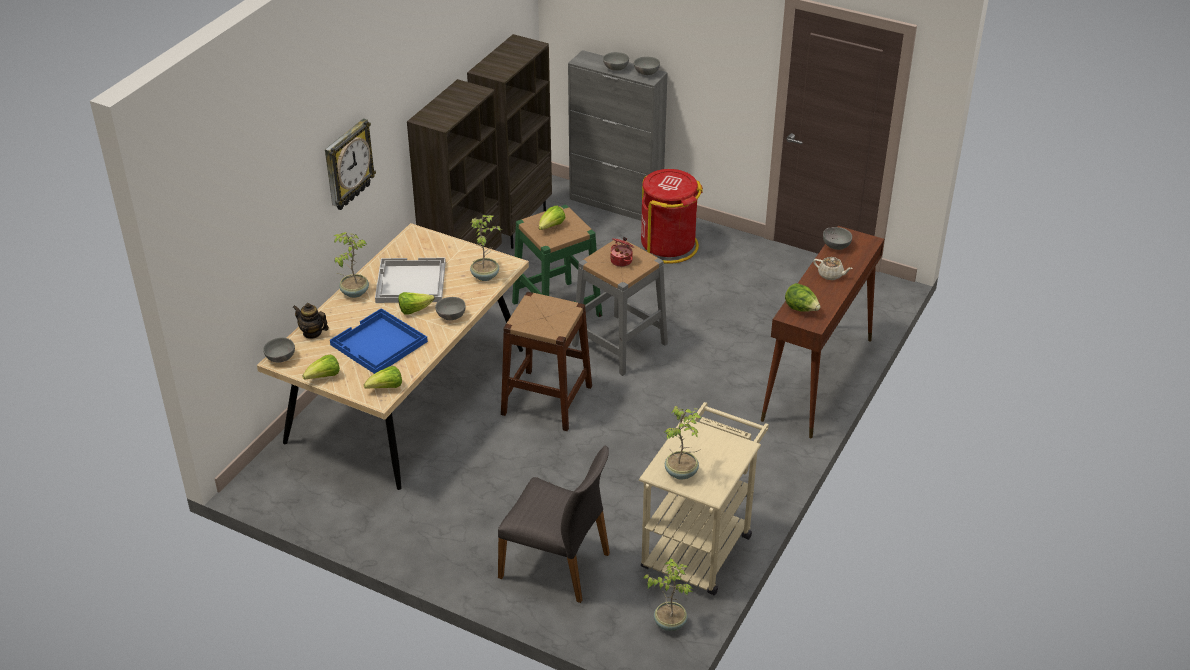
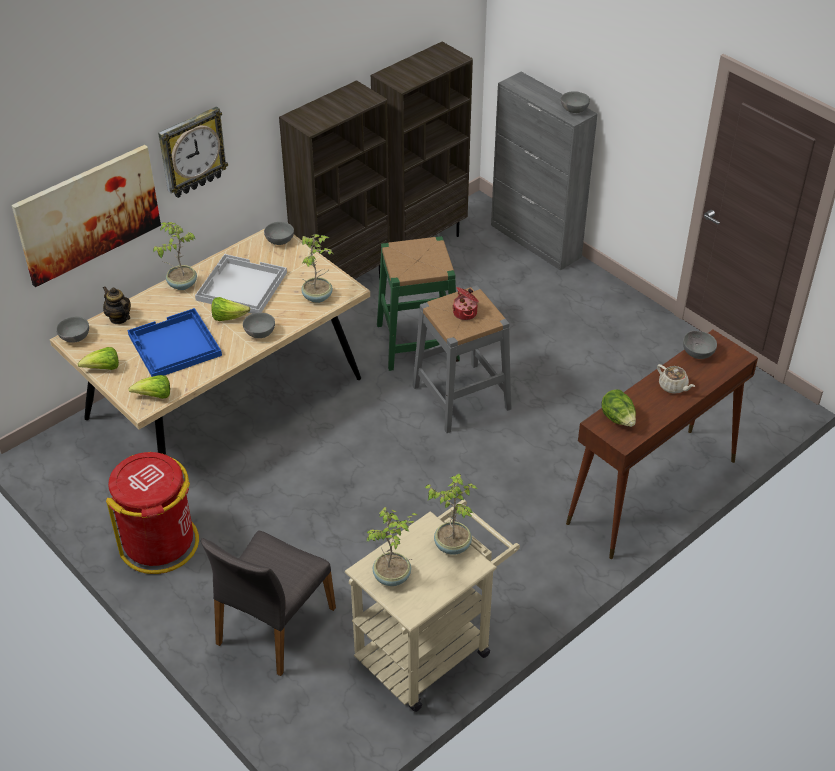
camera: 20 degrees right, 5 degrees up
grey chair [498,445,610,603] -> grey chair turned 75 degrees clockwise [201,531,336,676]
brown stool [501,292,592,431] -> none
lettuce [539,206,566,230] -> none
grey bowl [603,52,629,71] -> grey bowl moved to [264,222,294,245]
red trash can [641,169,703,264] -> red trash can moved to [106,452,199,574]
potted plant [642,558,693,631] -> potted plant moved to [424,474,477,555]
none -> picture [12,145,161,287]

